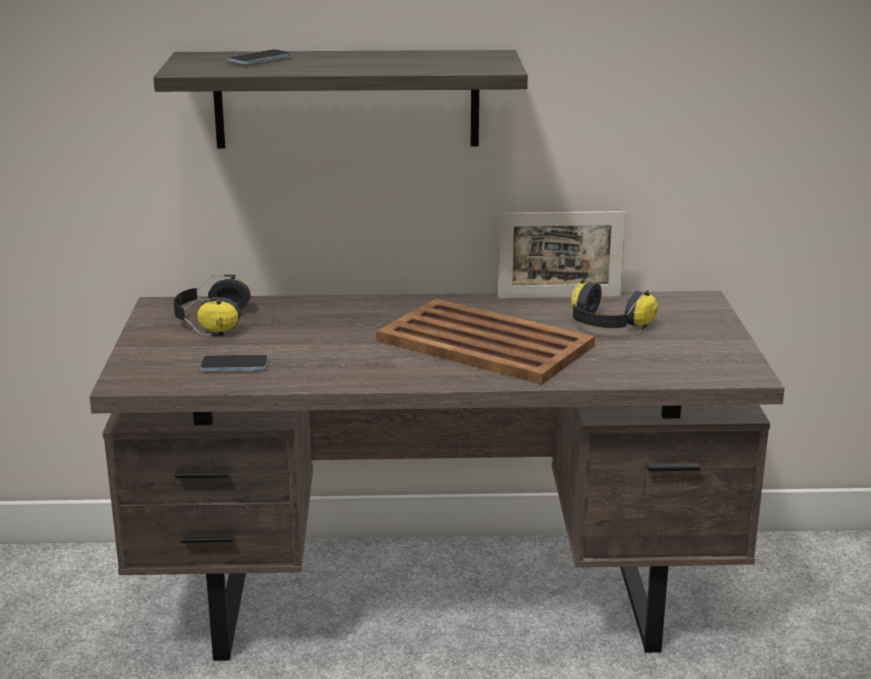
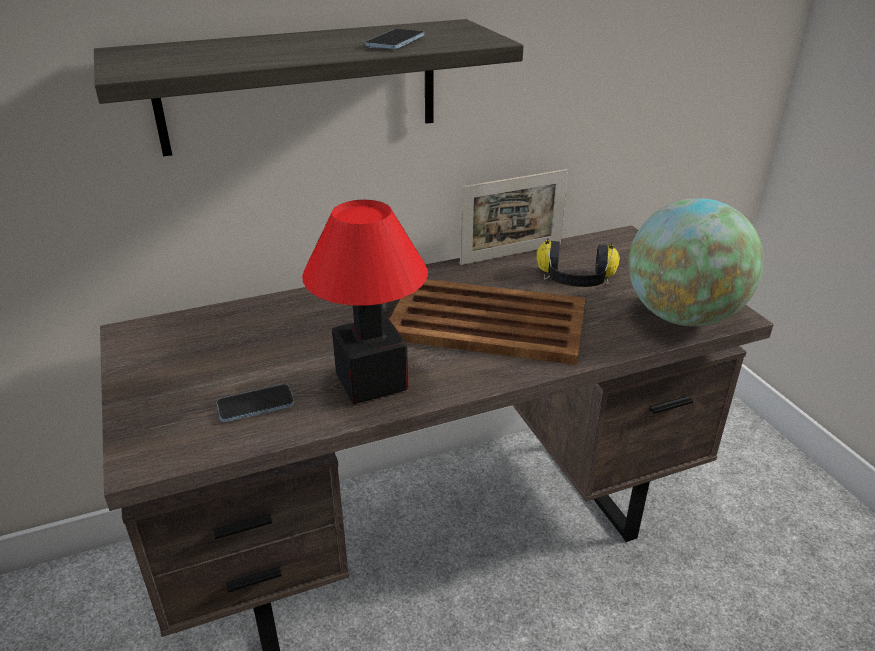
camera: 20 degrees left, 10 degrees up
headphones [173,275,251,336] -> none
phone [227,49,292,65] -> phone moved to [365,29,424,49]
none -> table lamp [302,200,428,404]
none -> globe [628,198,764,326]

